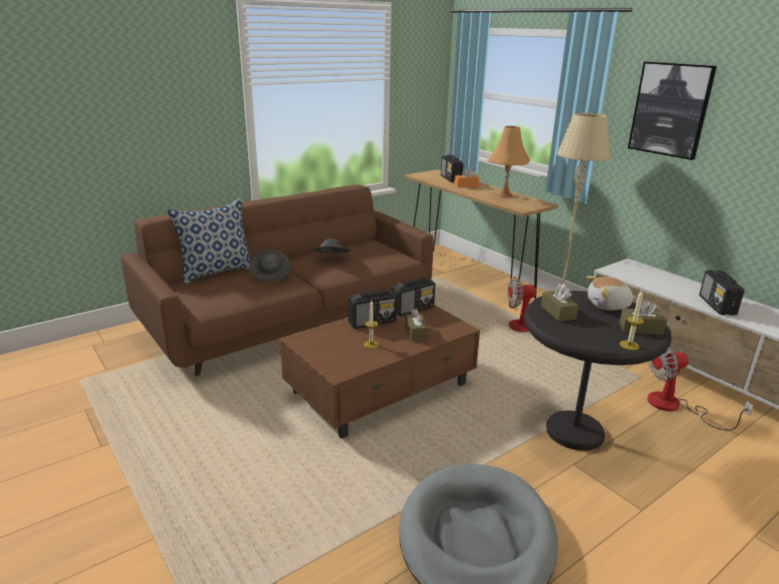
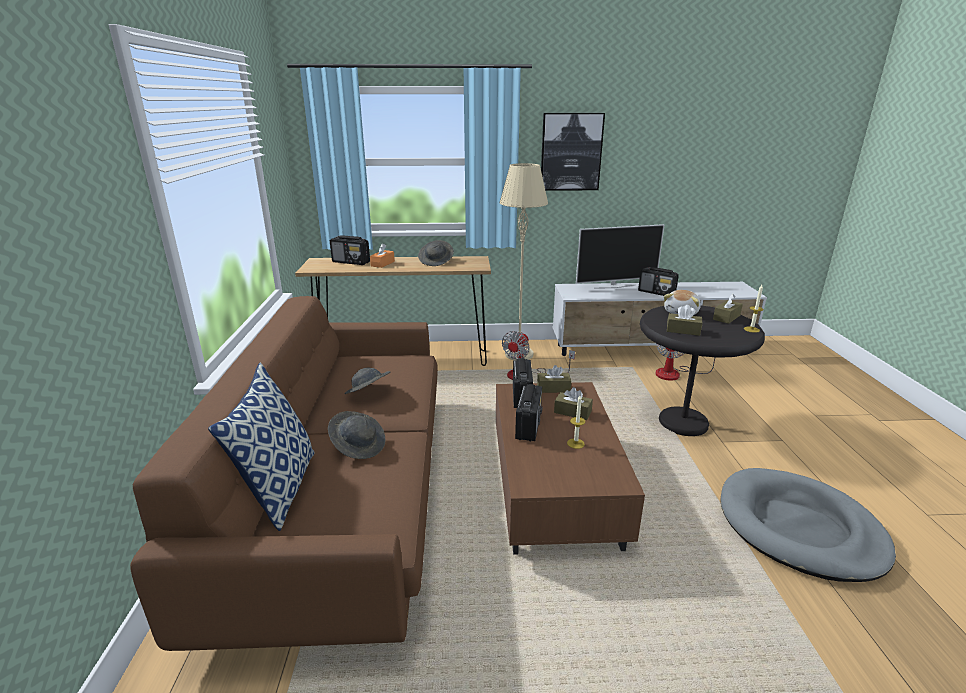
camera: 55 degrees left, 0 degrees up
orange table lamp [487,126,530,198] -> grey hat [418,240,454,266]
none -> brown tissue box [537,365,571,393]
none -> television [576,224,664,289]

